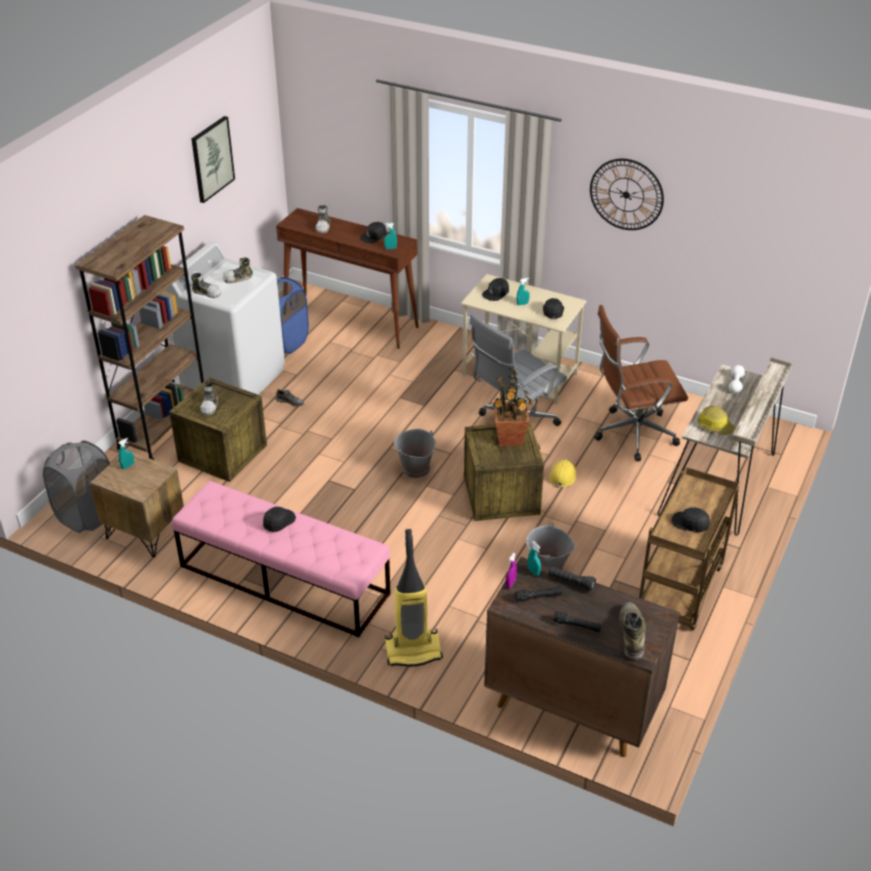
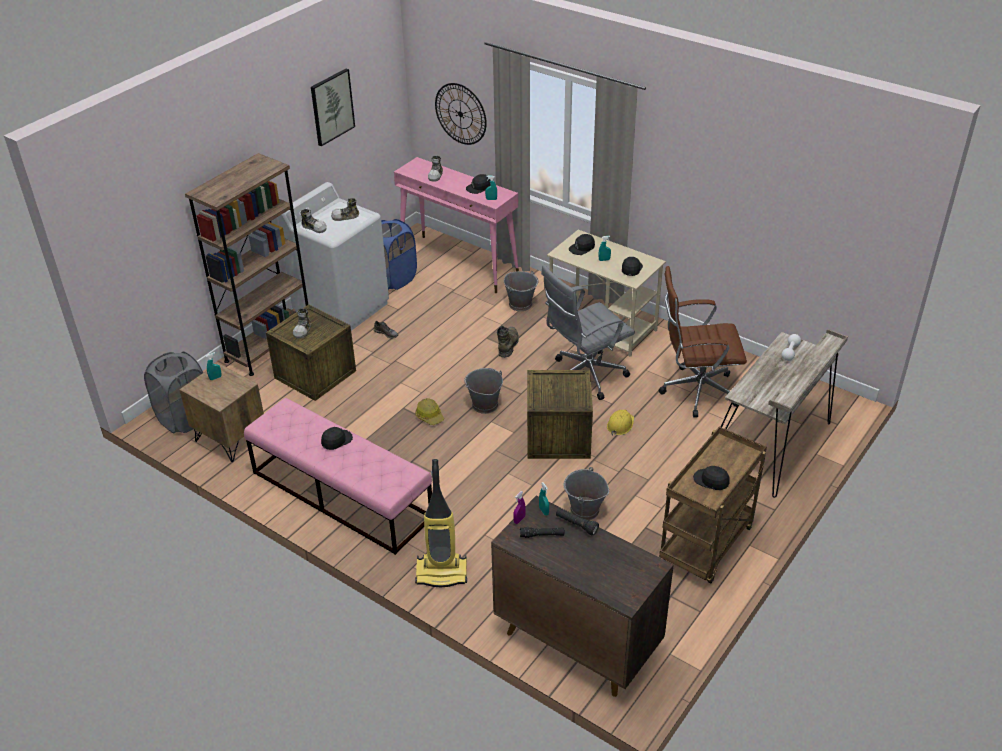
camera: 10 degrees right, 0 degrees up
brown console table [276,208,418,349] -> pink console table [394,157,519,293]
potted plant [493,369,532,446] -> none
black flashlight [553,611,601,632] -> none
wall clock [590,159,664,230] -> wall clock moved to [435,83,487,145]
green boot [619,602,646,660] -> green boot moved to [497,326,519,358]
hard hat [698,405,735,435] -> hard hat moved to [415,398,444,425]
none -> grey bucket [504,271,538,311]

